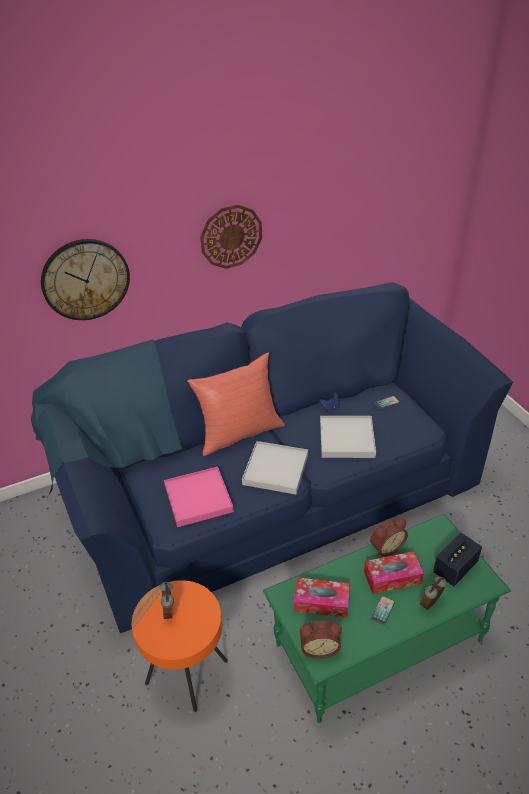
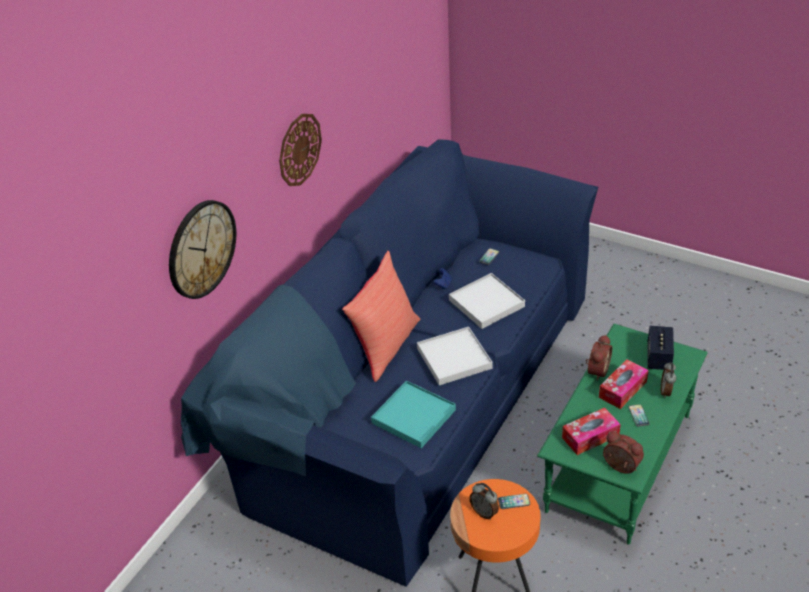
camera: 35 degrees left, 0 degrees up
pink tray [164,467,234,527] -> turquoise tray [371,381,456,448]
alarm clock [300,621,342,659] -> alarm clock turned 105 degrees counterclockwise [603,432,644,474]
none -> phone [498,494,530,509]

